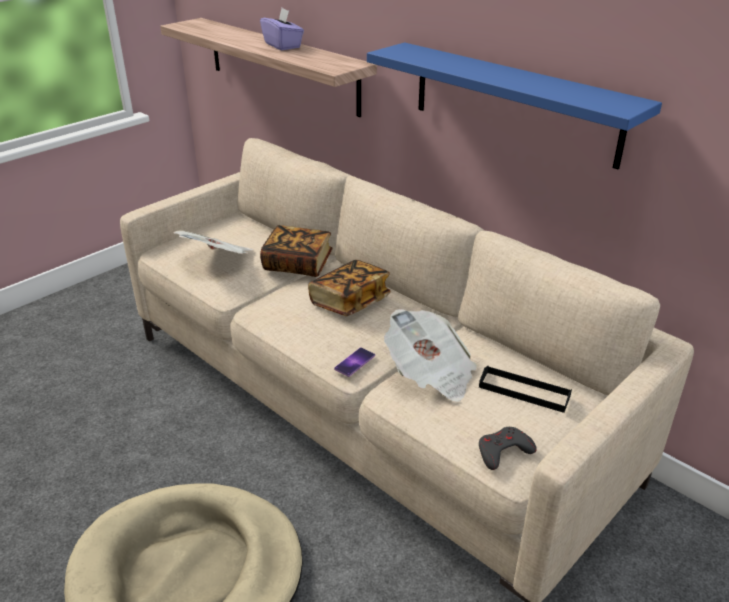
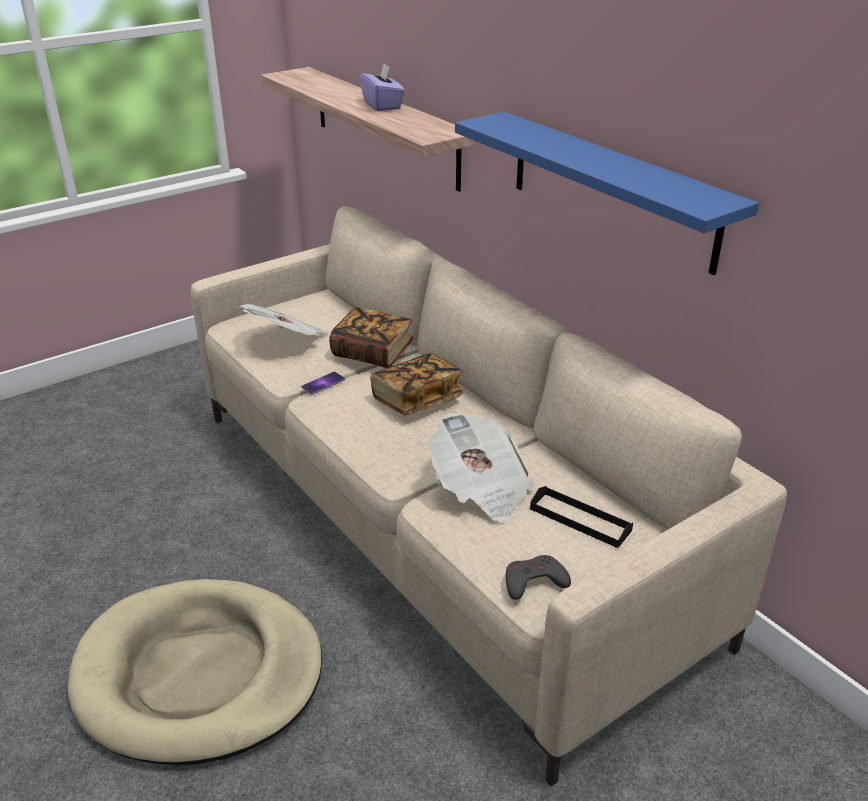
camera: 10 degrees right, 0 degrees up
phone [334,348,375,377] -> phone moved to [301,372,345,395]

